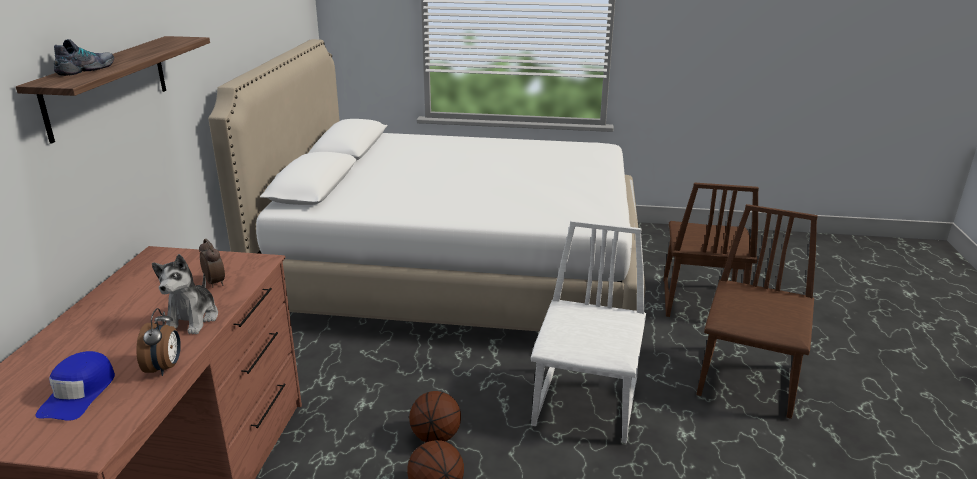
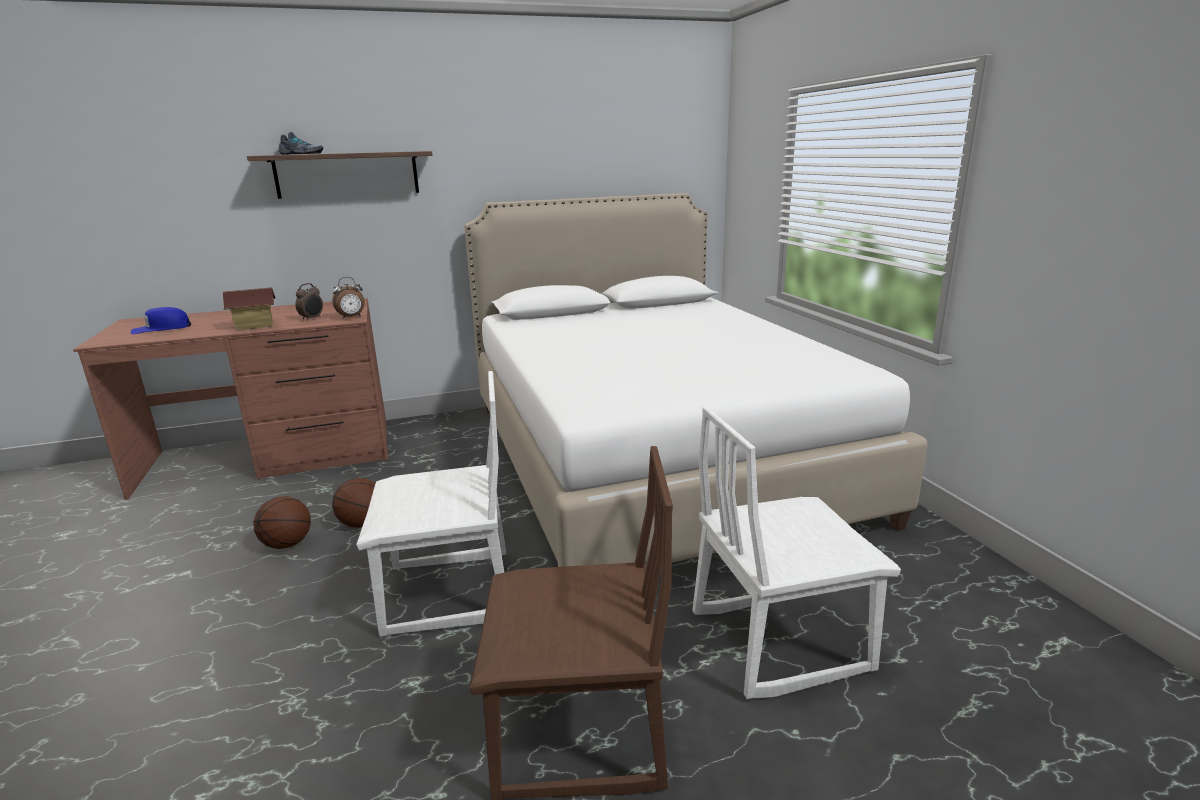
camera: 65 degrees right, 5 degrees down
alarm clock [136,308,181,376] -> alarm clock moved to [332,277,365,319]
plush toy [152,254,218,334] -> toy house [223,287,276,330]
brown chair [663,182,759,317] -> white chair [693,406,901,699]

